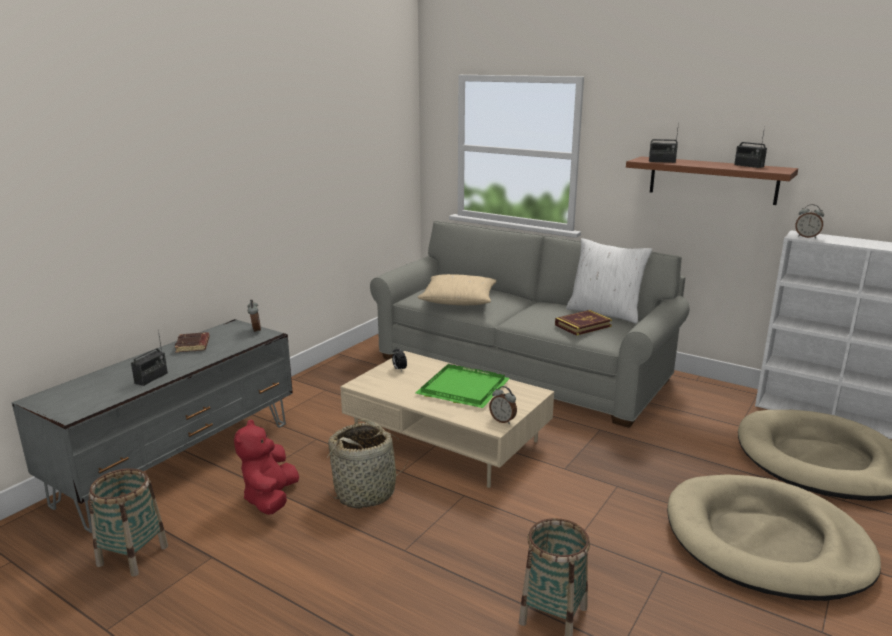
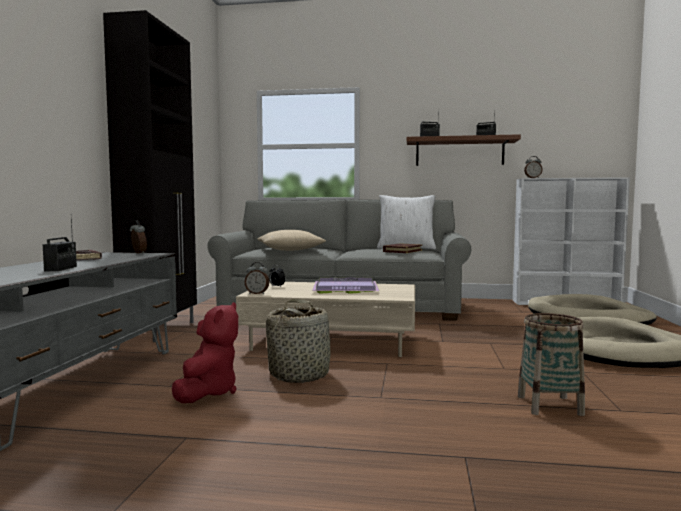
camera: 25 degrees left, 15 degrees down
basket [89,468,168,577] -> none
red plush toy [234,419,299,515] -> red plush toy turned 150 degrees counterclockwise [172,302,238,403]
green tray [415,364,510,408] -> purple tray [312,277,380,294]
alarm clock [489,386,517,424] -> alarm clock moved to [245,262,269,294]
none -> black cabinet [103,10,197,342]

